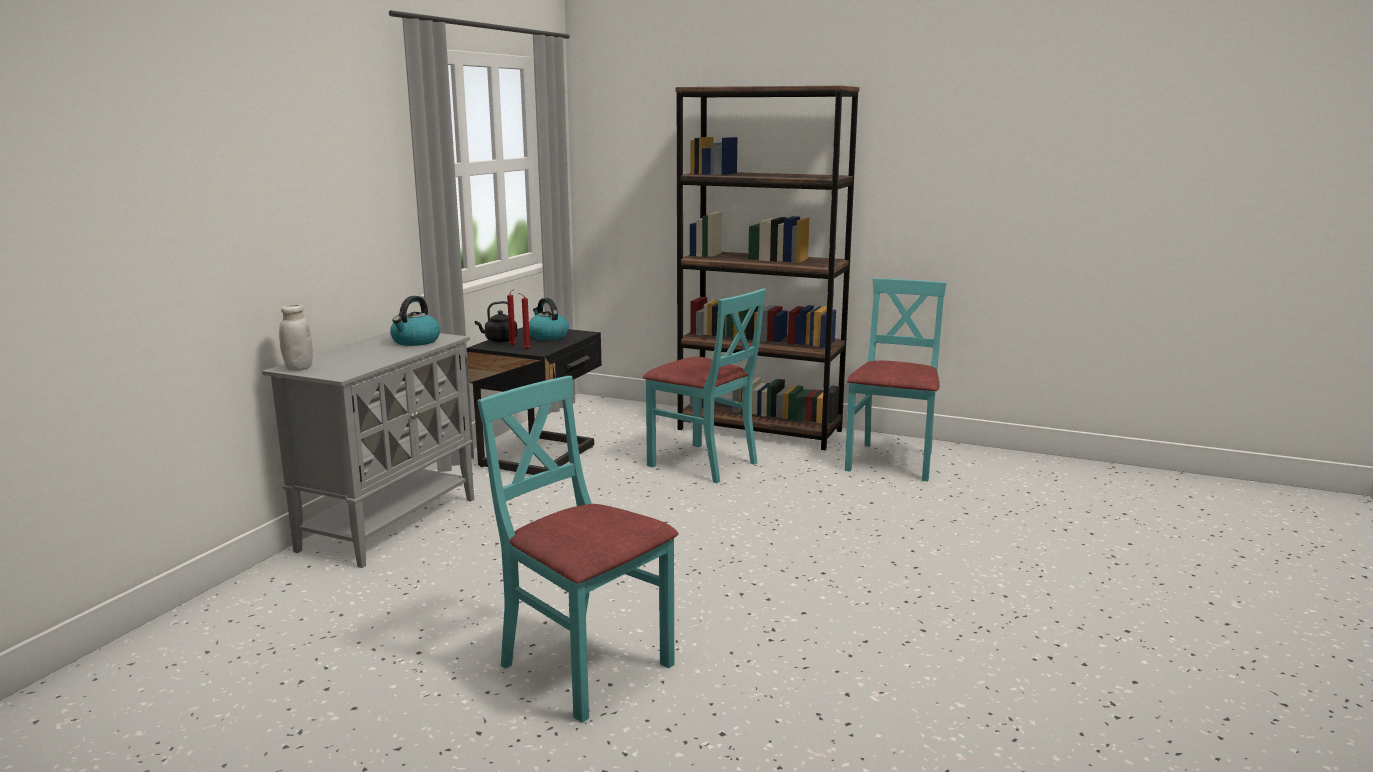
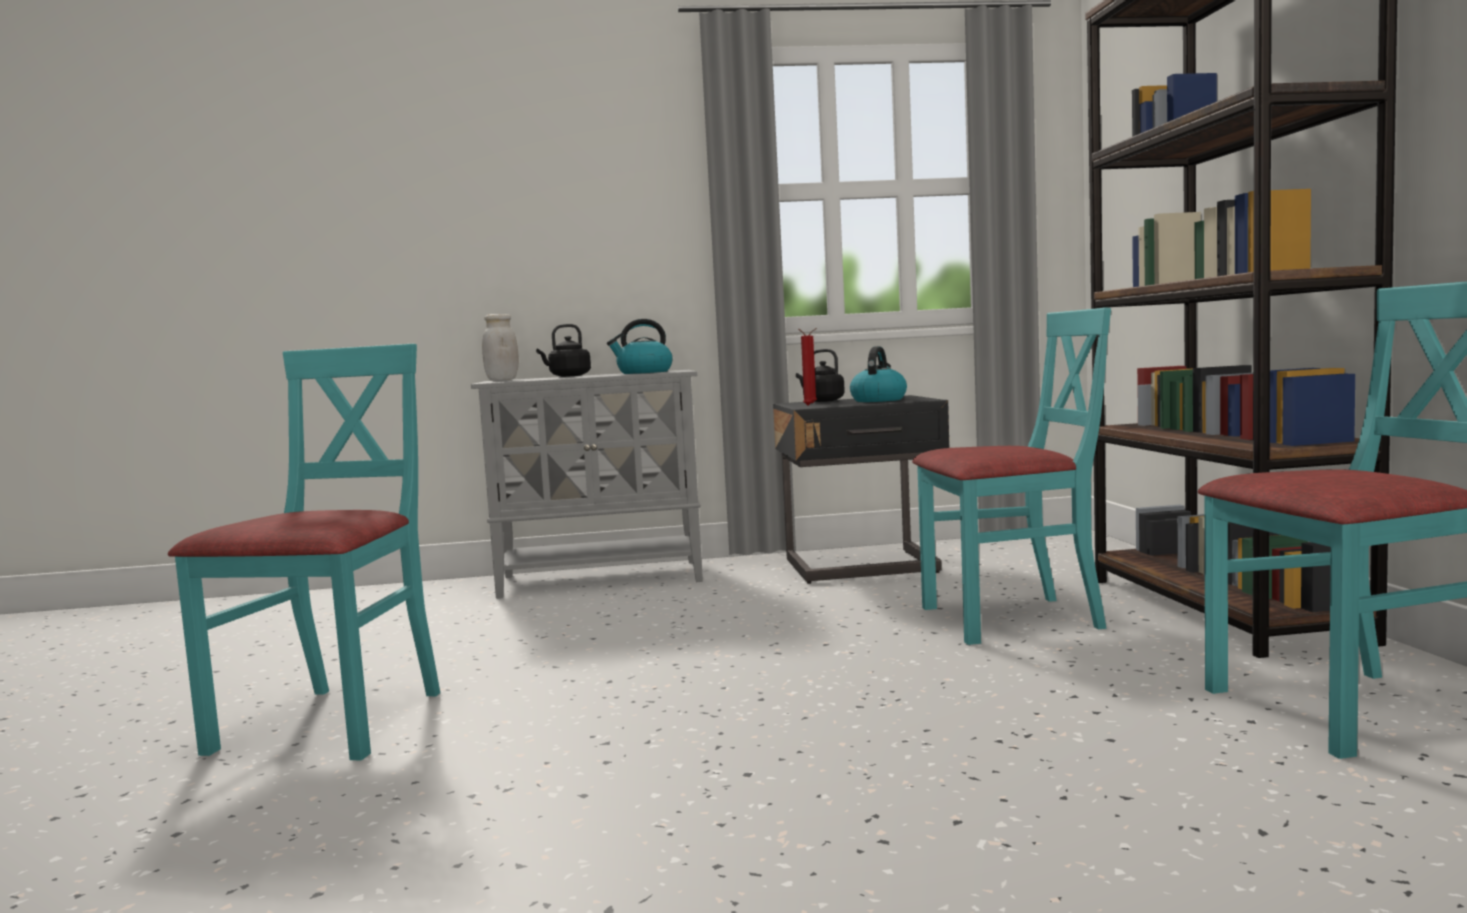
camera: 60 degrees right, 10 degrees down
turquoise chair [643,288,766,483] -> turquoise chair turned 105 degrees counterclockwise [912,307,1111,645]
none -> black kettle [536,324,591,377]

